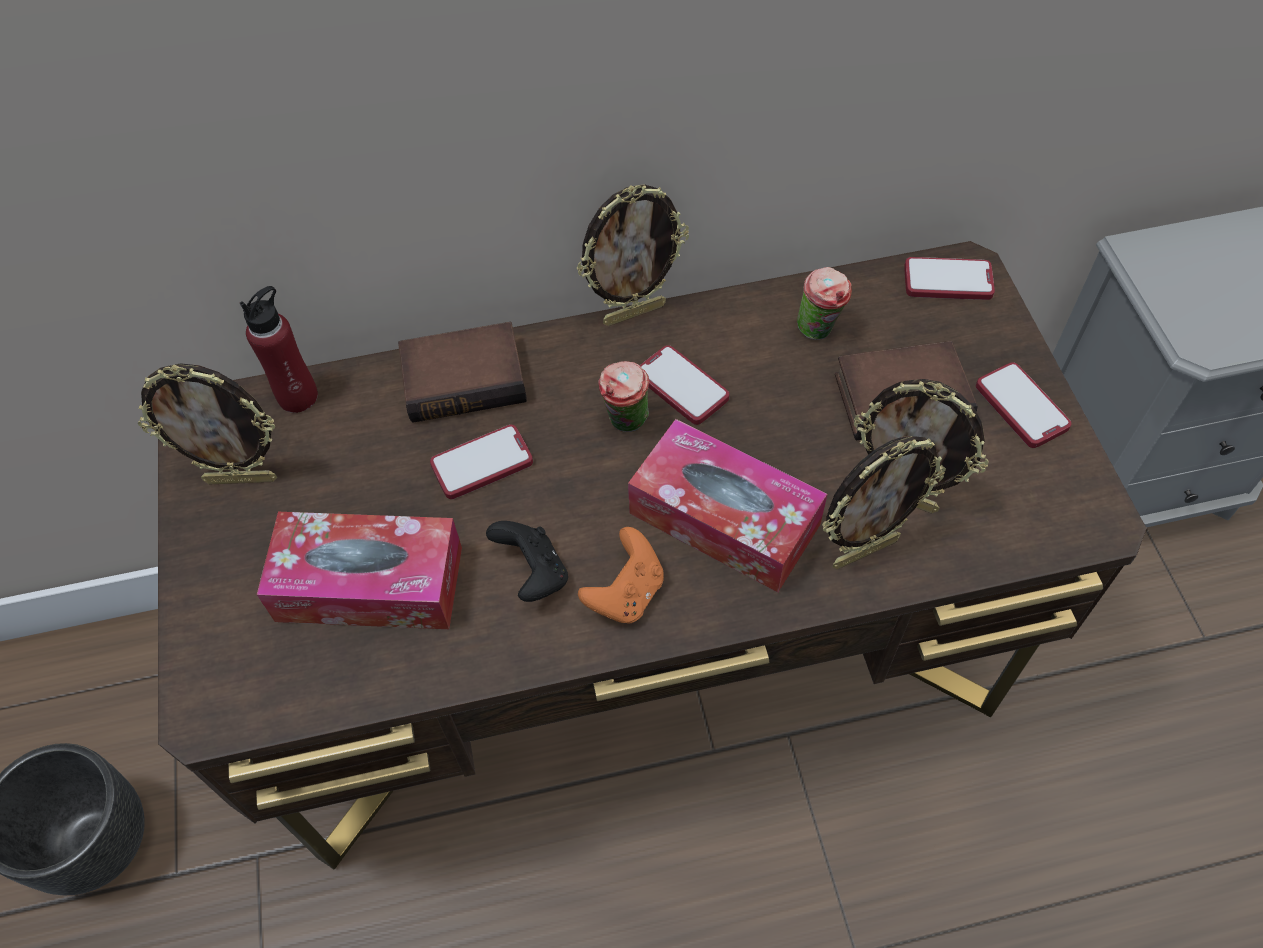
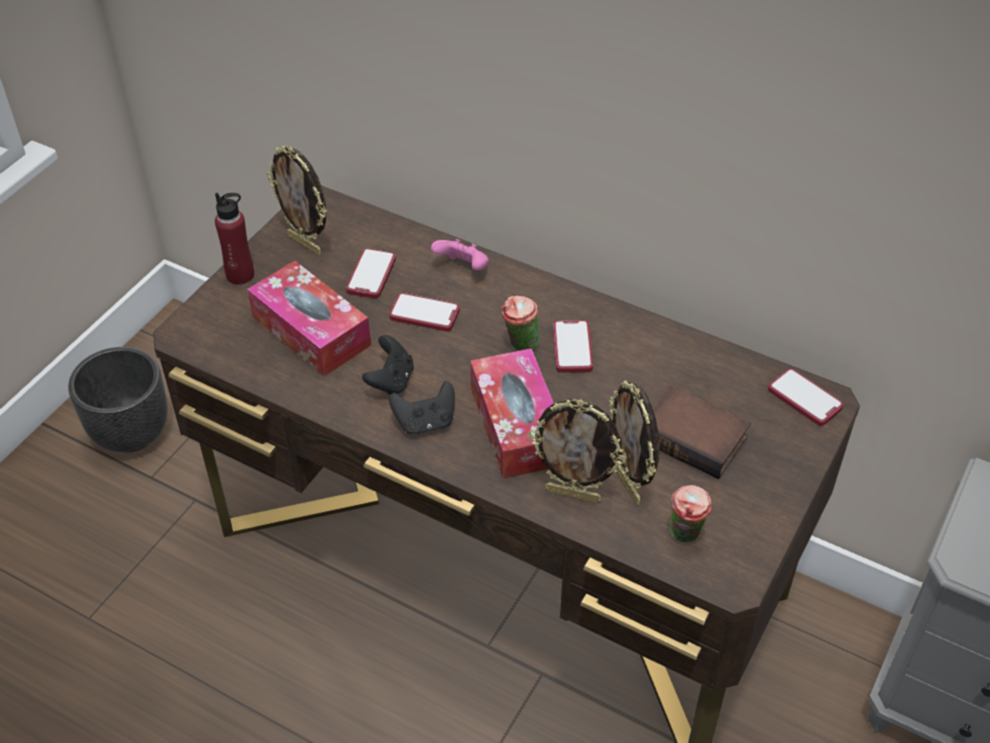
camera: 40 degrees right, 10 degrees down
red bottle [240,286,318,413] -> red bottle moved to [215,193,254,285]
book [398,322,527,423] -> pink game controller [431,239,489,270]
picture frame [577,184,689,326] -> none
orange game controller [578,527,664,624] -> black game controller [389,381,455,435]
cup [797,267,852,340] -> cup moved to [670,485,712,543]
phone [976,362,1072,448] -> phone moved to [346,249,396,299]

